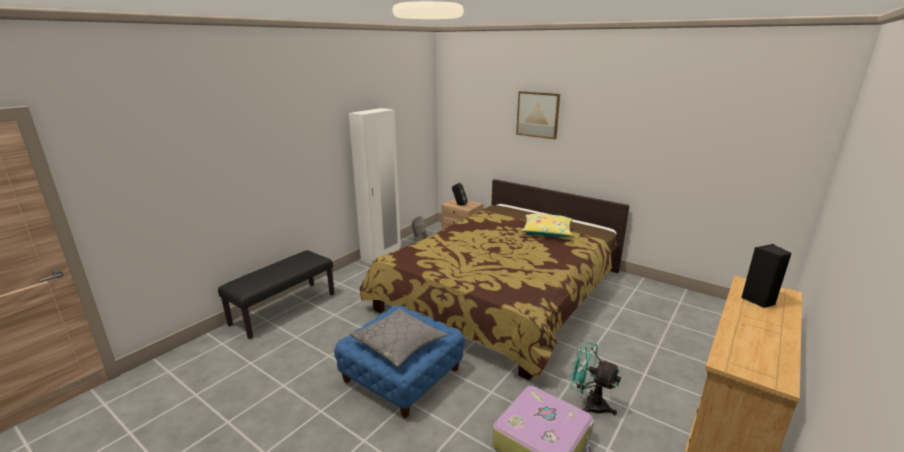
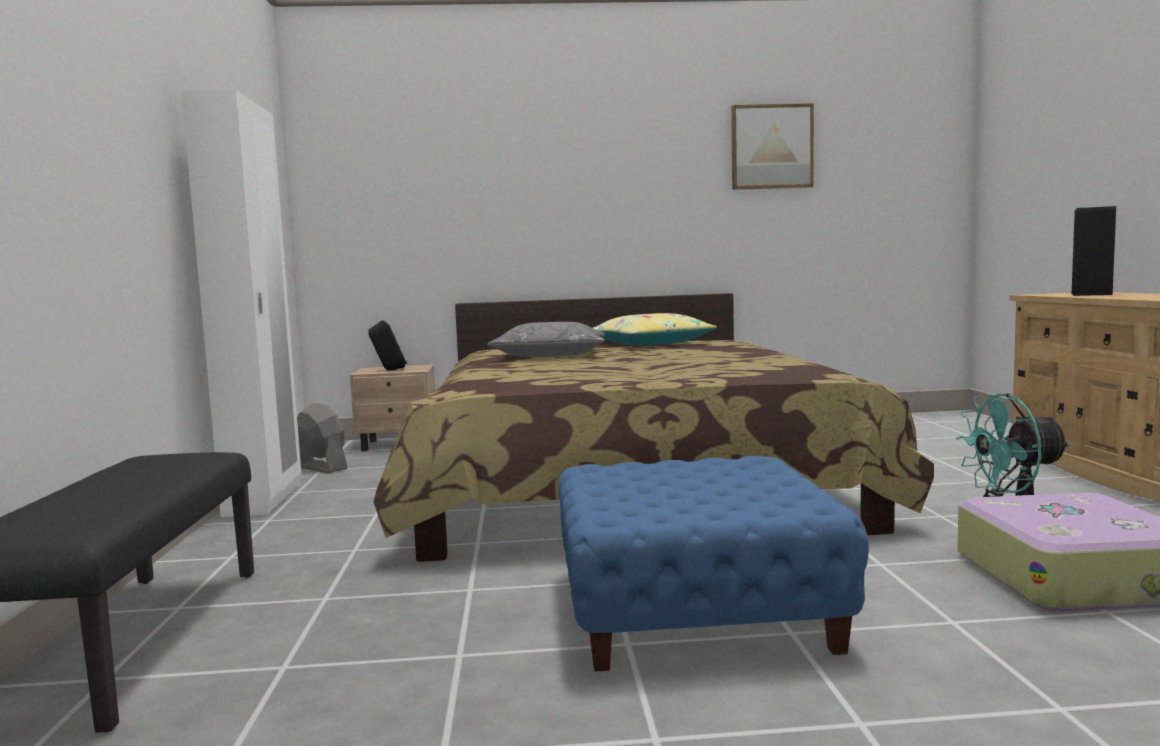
camera: 40 degrees left, 15 degrees down
grey pillow [349,308,448,367] -> grey pillow moved to [487,322,605,357]
picture [516,91,560,139] -> picture moved to [731,103,814,190]

